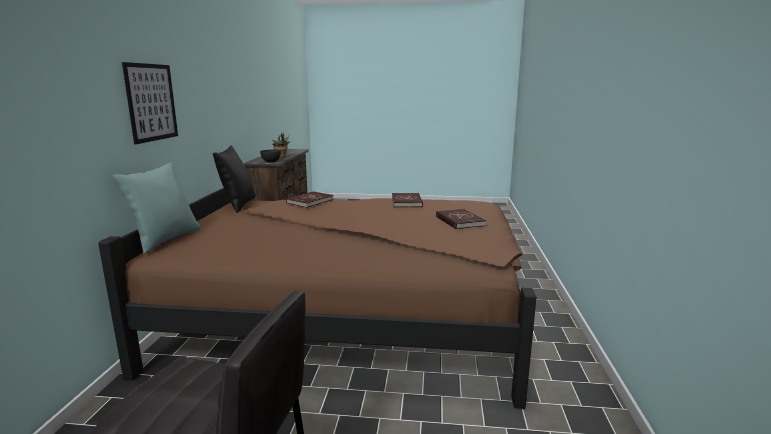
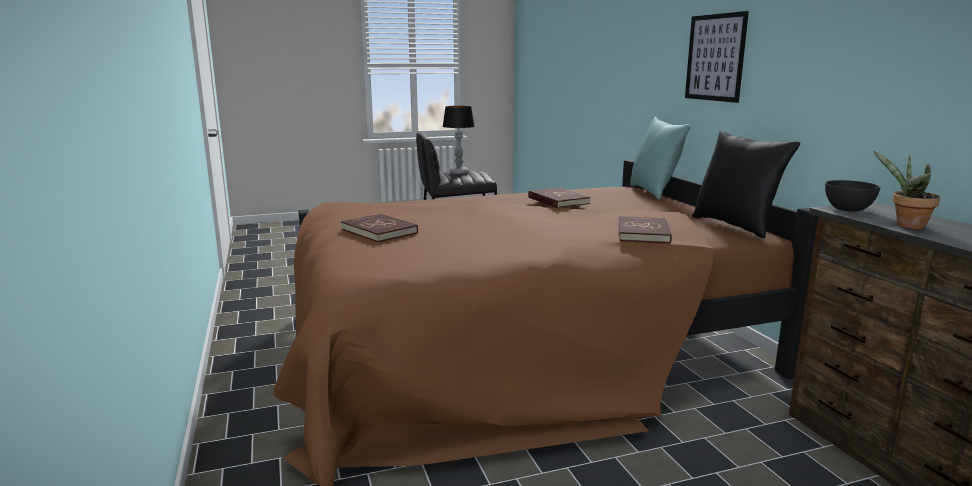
camera: 155 degrees right, 0 degrees up
red book [392,193,423,207] -> red book moved to [528,188,591,208]
none -> table lamp [443,106,475,174]

